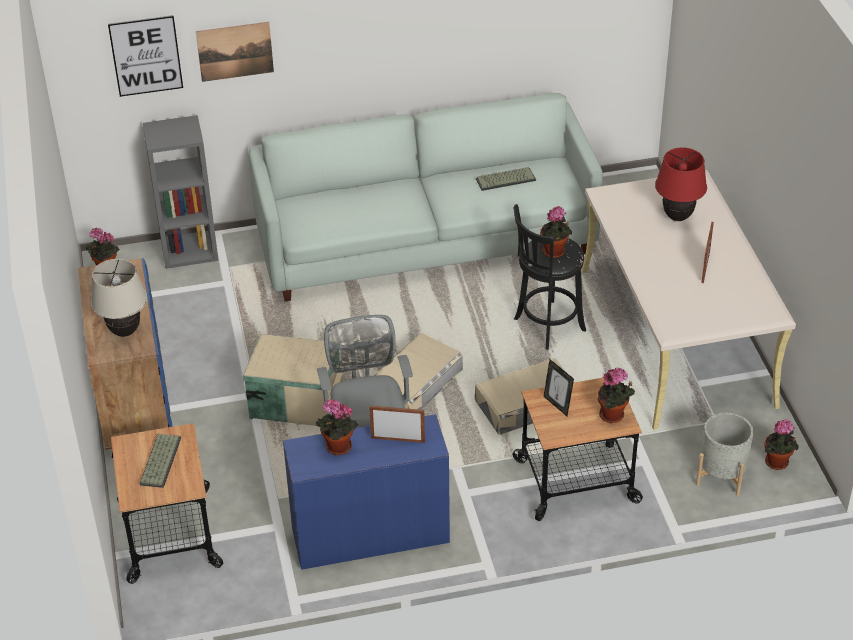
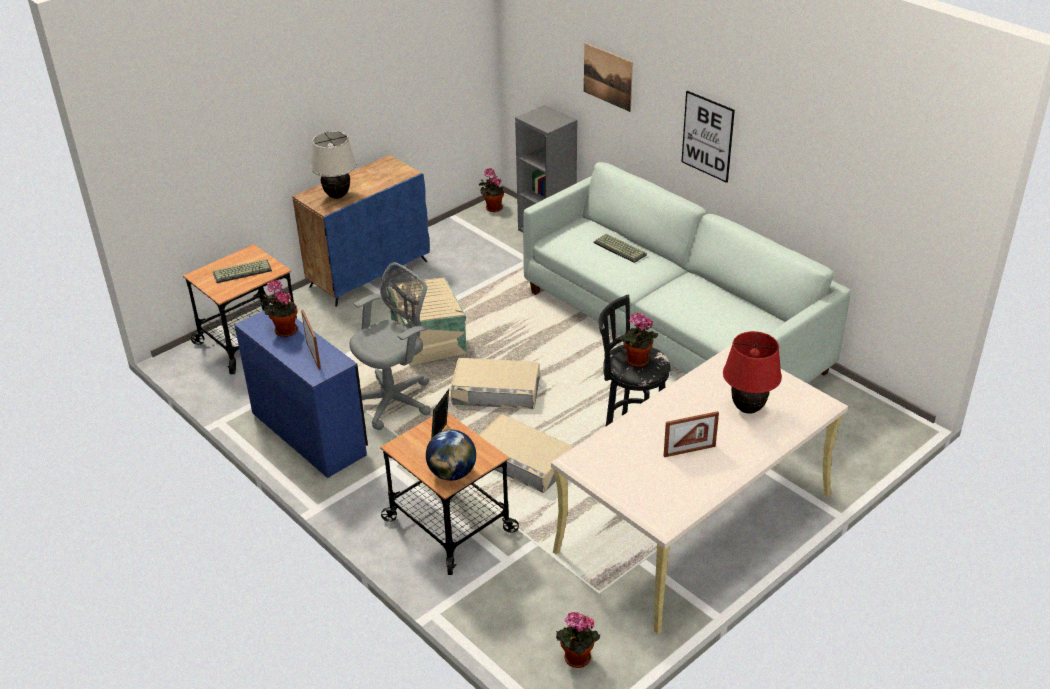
camera: 60 degrees right, 5 degrees down
picture [108,15,183,97] -> picture moved to [681,91,735,183]
keyboard [476,167,536,191] -> keyboard moved to [594,233,647,263]
potted plant [598,367,635,423] -> globe [426,430,476,481]
grey planter [696,413,753,496] -> none

